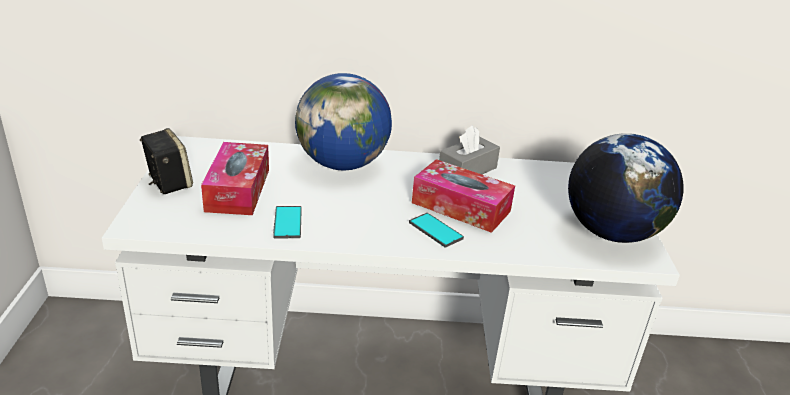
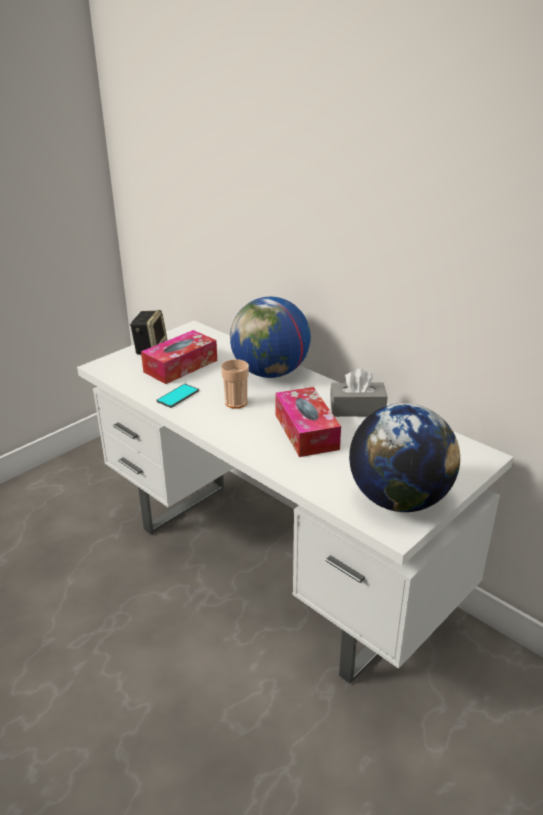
camera: 45 degrees right, 0 degrees up
phone [409,213,464,248] -> none
none -> cup [221,359,249,409]

